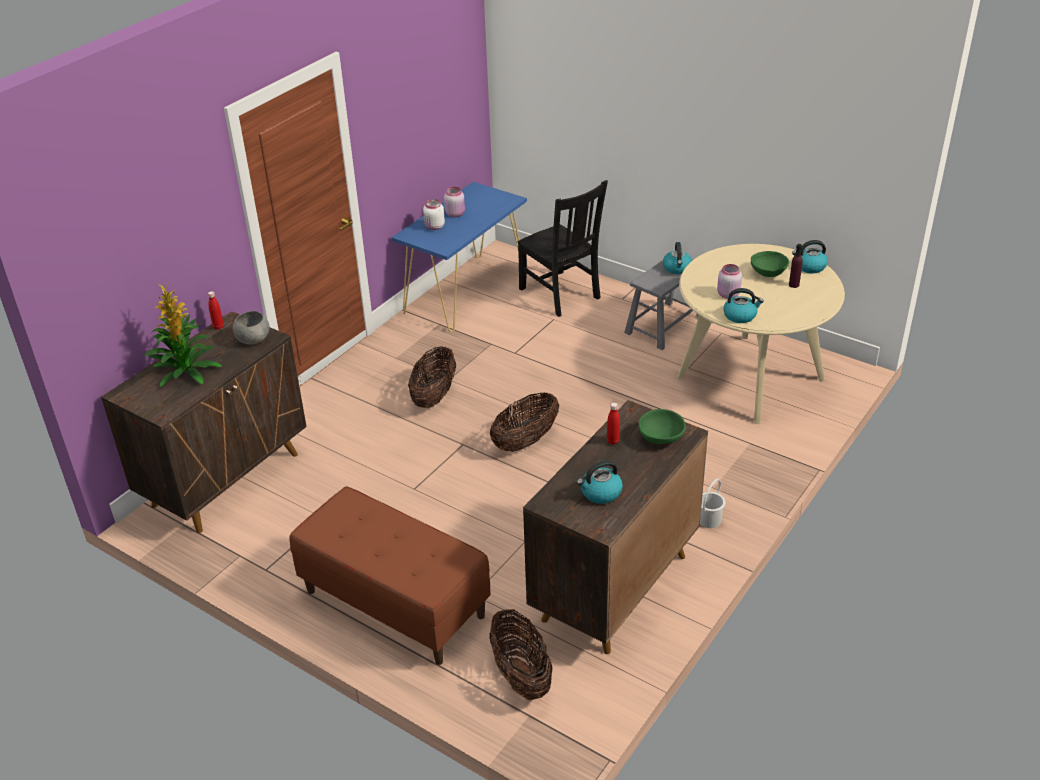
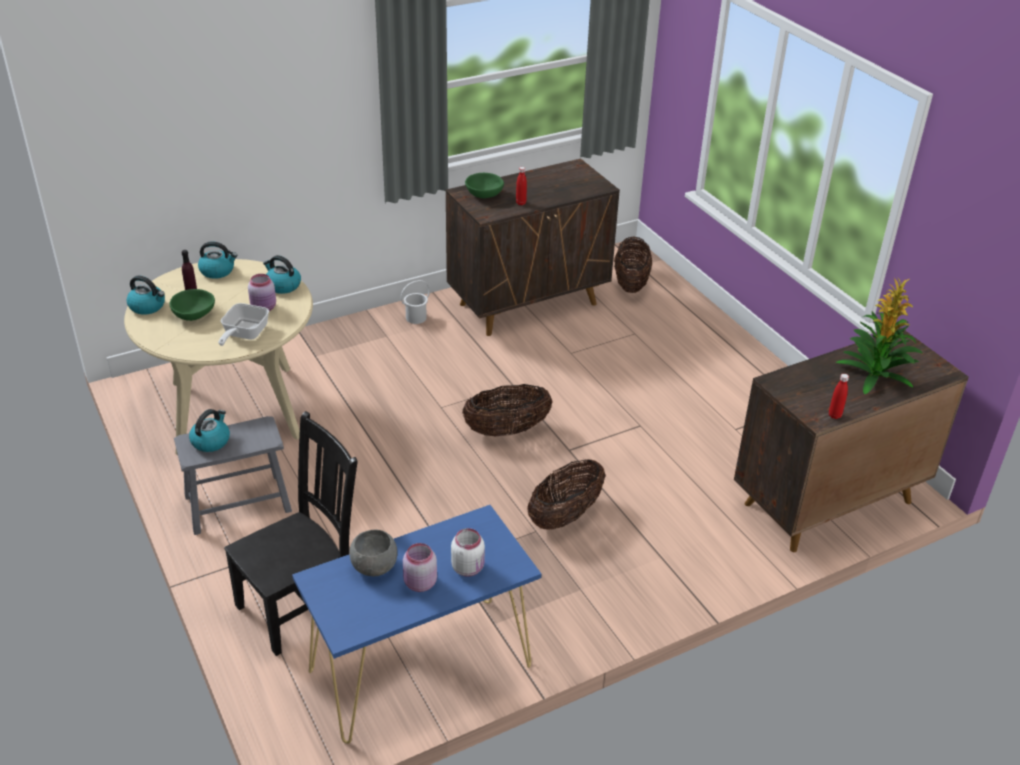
camera: 155 degrees left, 0 degrees up
grey bowl [233,311,270,344] -> grey bowl moved to [349,529,397,576]
brown bench [290,486,491,665] -> none
black chair [517,180,608,317] -> black chair turned 60 degrees clockwise [224,411,358,656]
kettle [577,460,623,504] -> kettle moved to [198,242,238,279]
none -> frying pan [218,303,269,346]

